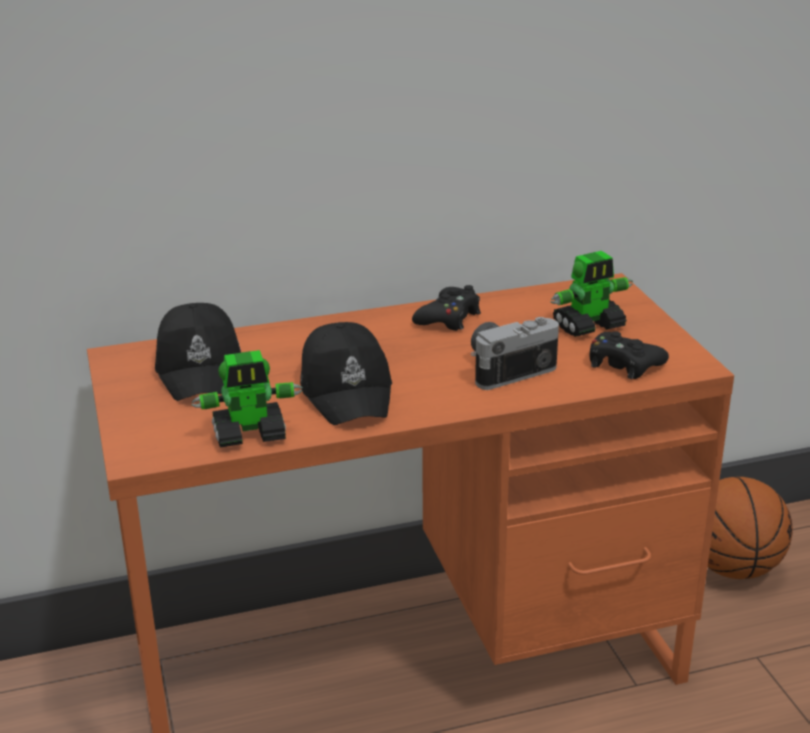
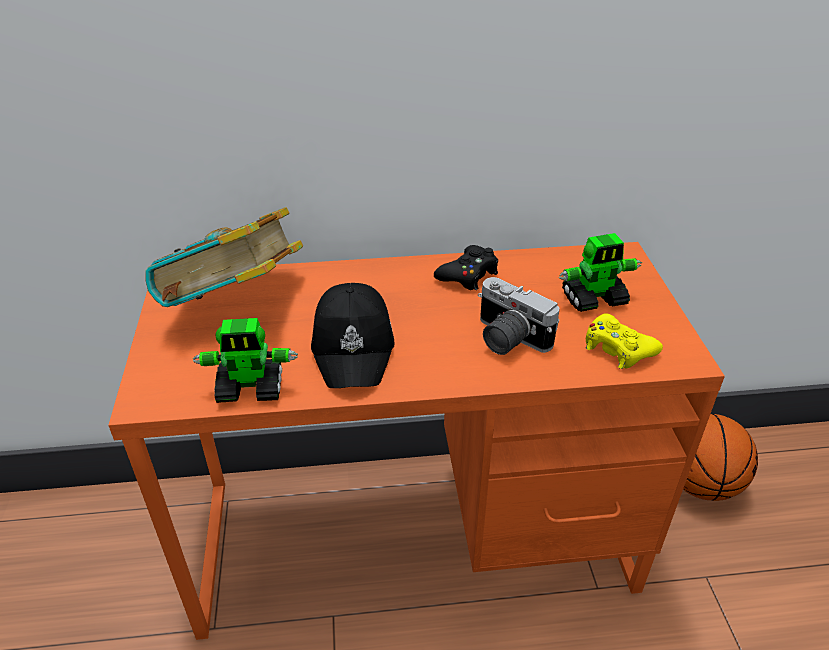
camera: 10 degrees right, 10 degrees up
black cap [155,303,241,401] -> book [145,207,303,307]
camera [471,317,559,390] -> camera turned 120 degrees counterclockwise [478,277,560,355]
black game controller [590,331,669,379] -> yellow game controller [586,313,663,369]

